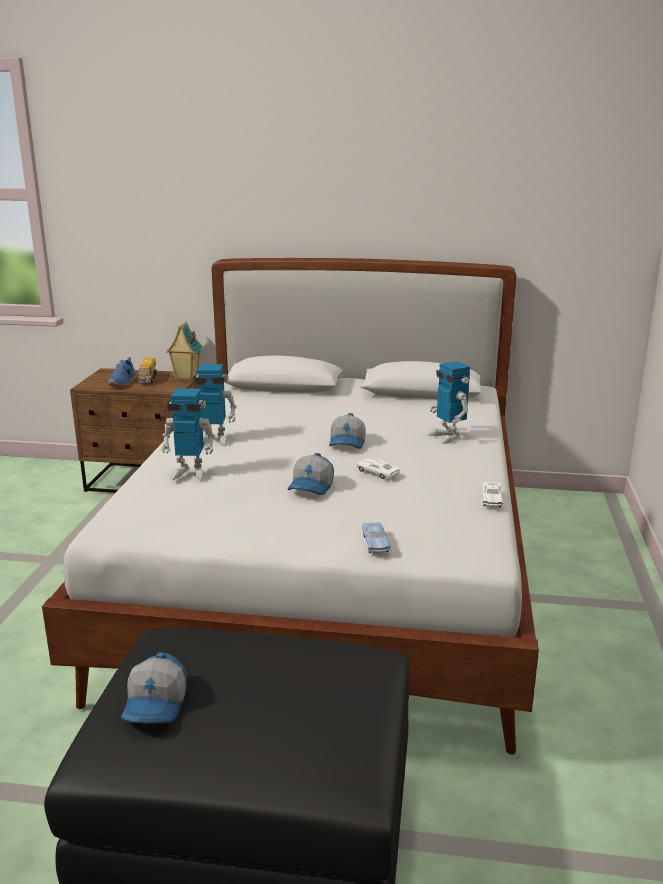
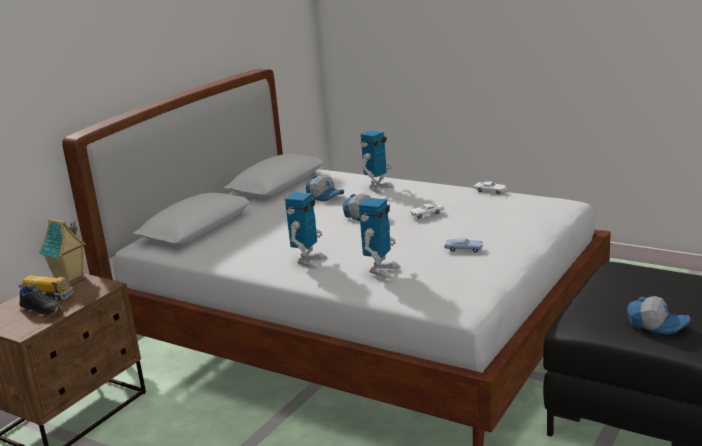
camera: 65 degrees left, 0 degrees up
blue shoe [108,357,136,386] -> black shoe [18,284,63,317]
cap [288,453,334,495] -> cap moved to [306,175,344,201]
blue toy car [362,522,390,553] -> blue toy car moved to [444,238,483,253]
toy robot [427,361,470,444] -> toy robot turned 45 degrees counterclockwise [361,130,394,194]

